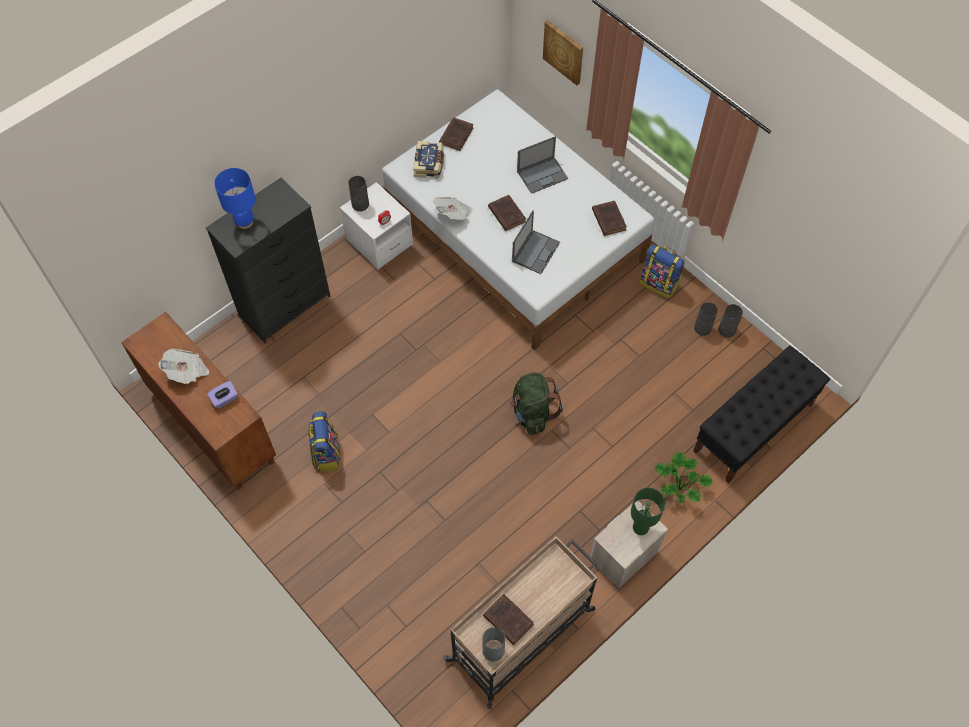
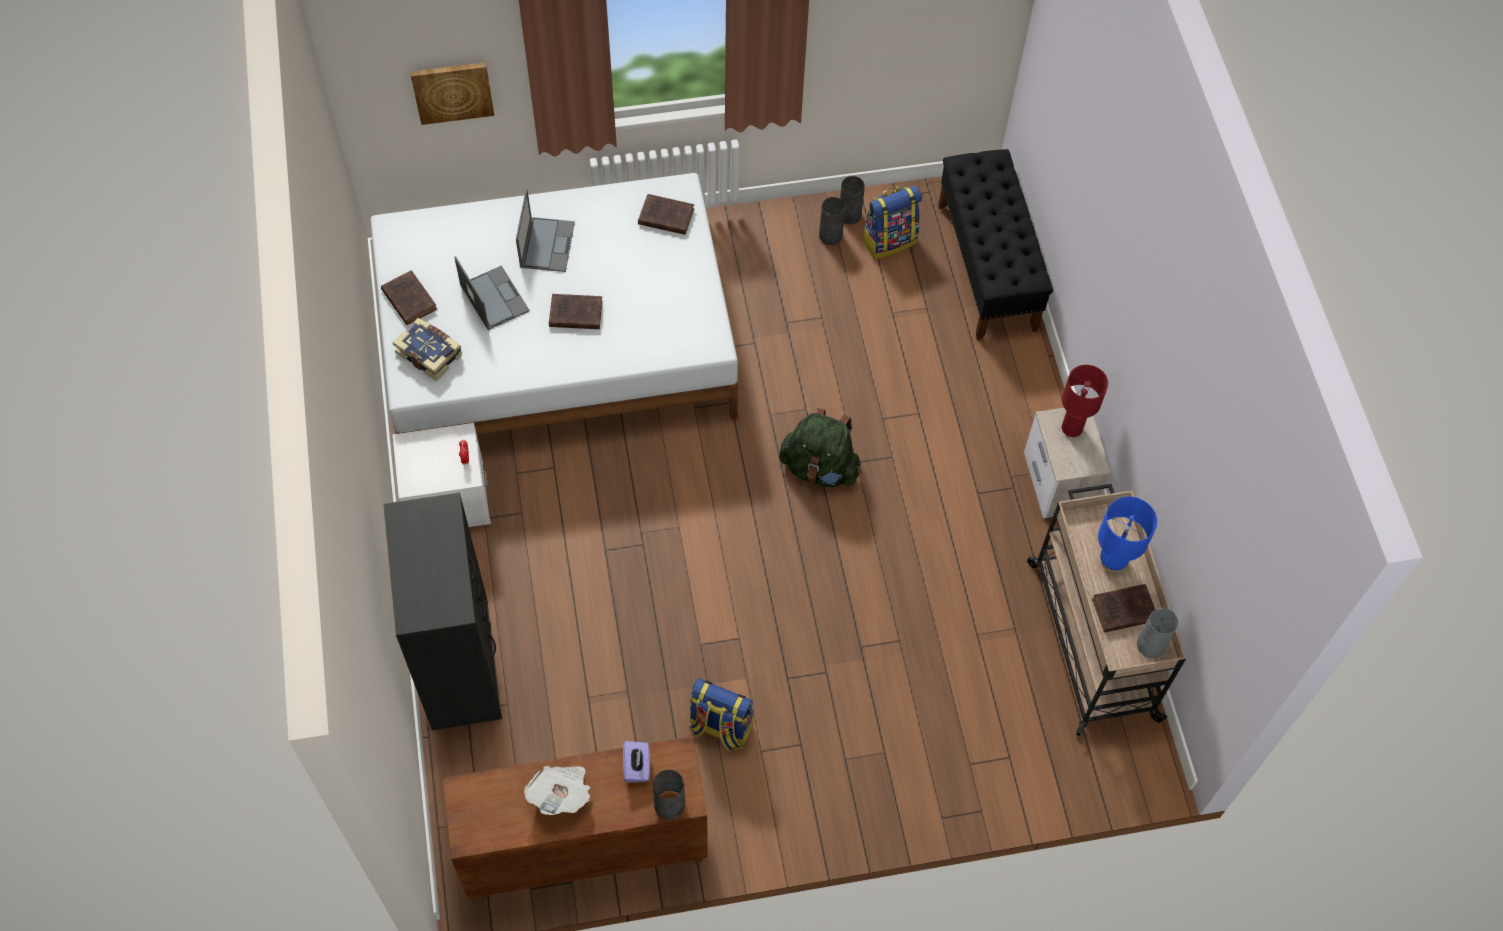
camera: 60 degrees left, 0 degrees up
blue table lamp [214,168,256,229] -> blue table lamp moved to [1098,497,1157,572]
grey vase [348,176,369,212] -> grey vase moved to [653,769,685,820]
newspaper [433,197,473,220] -> none
laptop [512,210,560,274] -> laptop moved to [454,256,530,330]
green table lamp [631,488,665,535] -> red table lamp [1062,365,1108,437]
backpack [640,244,685,298] -> backpack moved to [862,186,922,259]
potted plant [654,451,713,503] -> none

